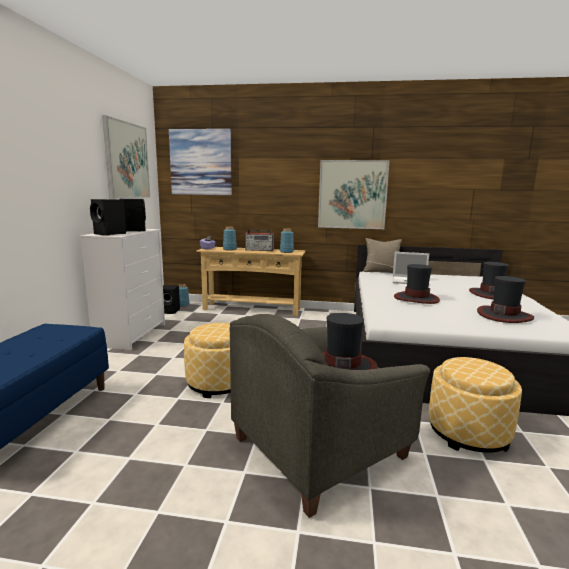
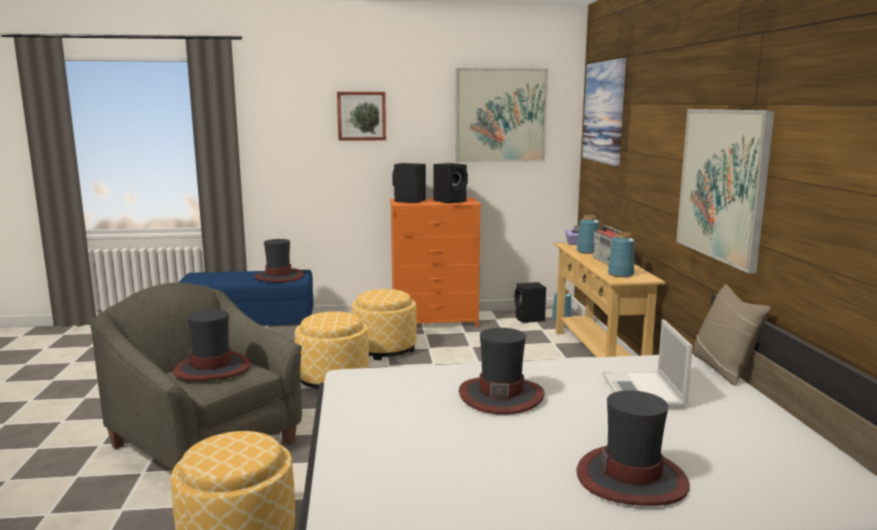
camera: 75 degrees right, 0 degrees up
white dresser [80,229,165,350] -> orange dresser [390,198,481,327]
hat [477,276,534,323] -> hat moved to [254,239,303,282]
none -> picture [337,92,386,141]
none -> ottoman [352,289,417,360]

